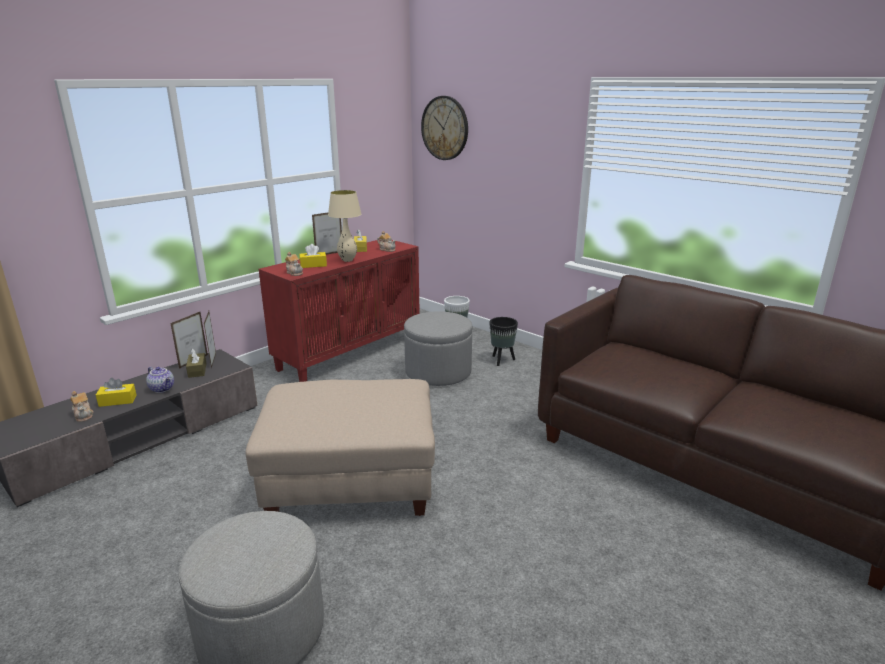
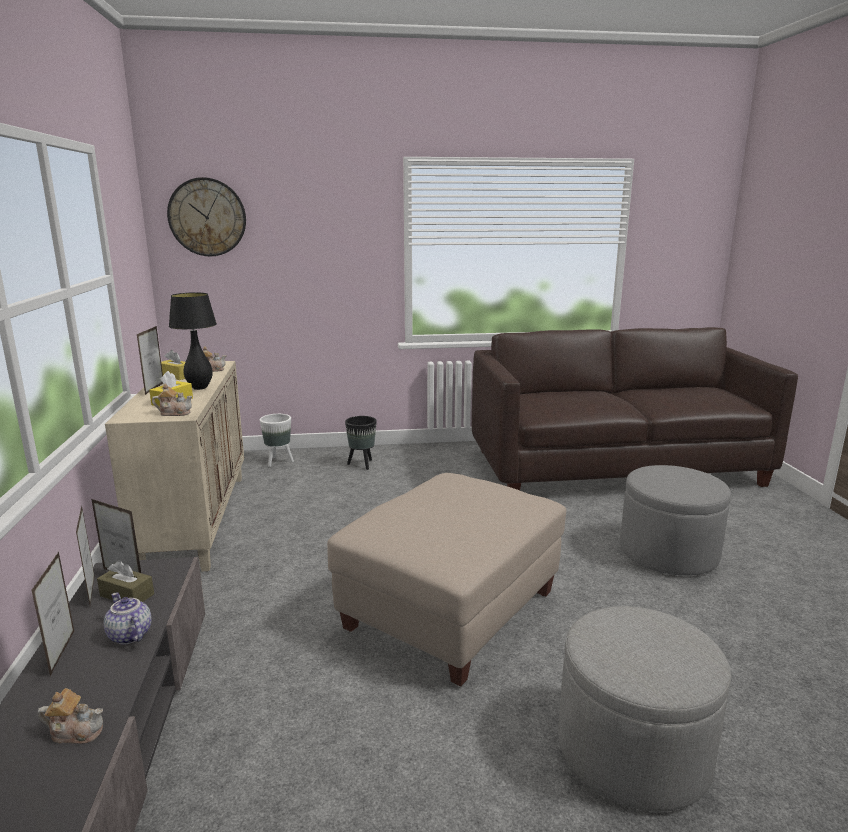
camera: 50 degrees left, 5 degrees down
yellow tissue box [96,378,137,407] -> none
teapot [146,367,174,393] -> teapot turned 120 degrees counterclockwise [104,592,152,644]
red cabinet [259,239,420,382] -> beige cabinet [105,361,244,572]
beige table lamp [328,190,362,262] -> black table lamp [169,292,217,390]
grey ottoman [404,311,472,386] -> grey ottoman moved to [620,465,731,576]
none -> picture frame [32,552,75,676]

